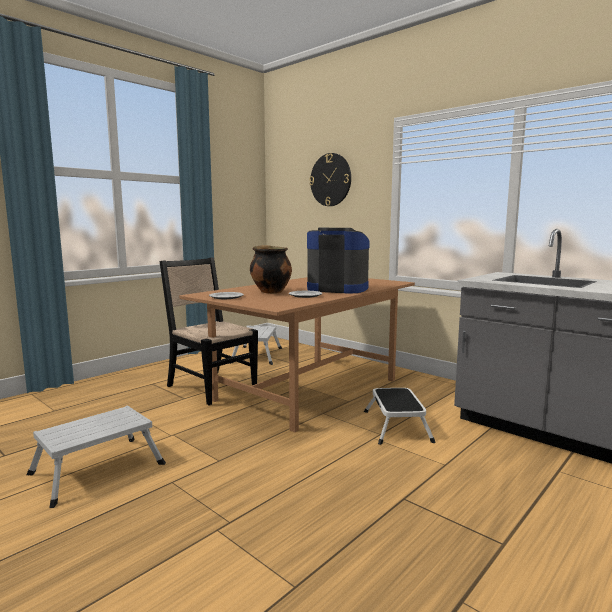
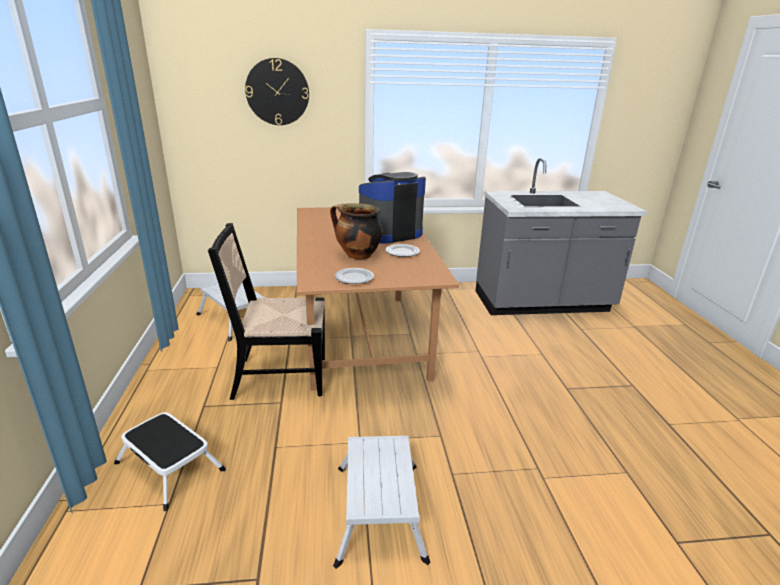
camera: 50 degrees left, 15 degrees up
black step ladder [364,388,436,445] -> black step ladder moved to [114,412,226,511]

